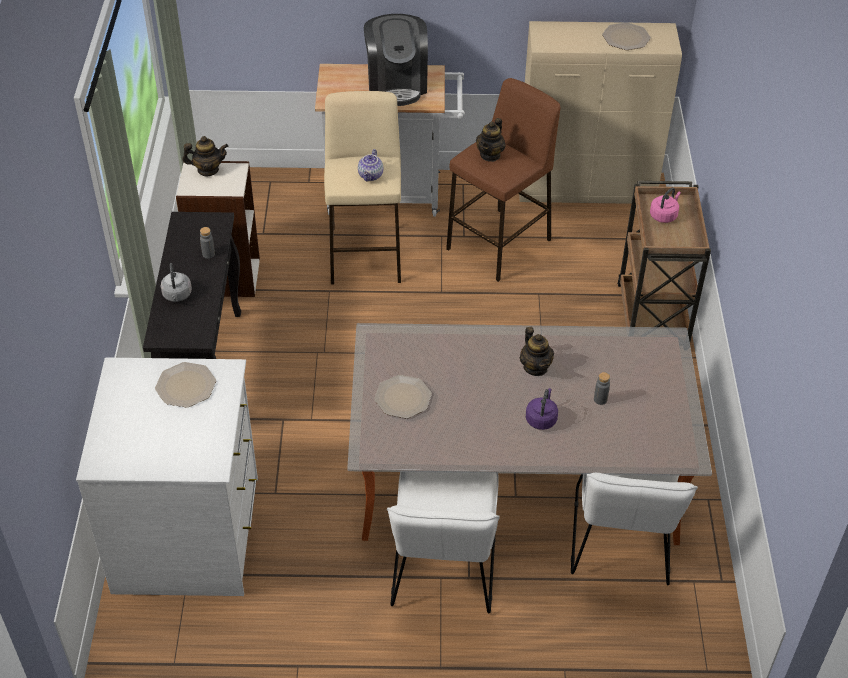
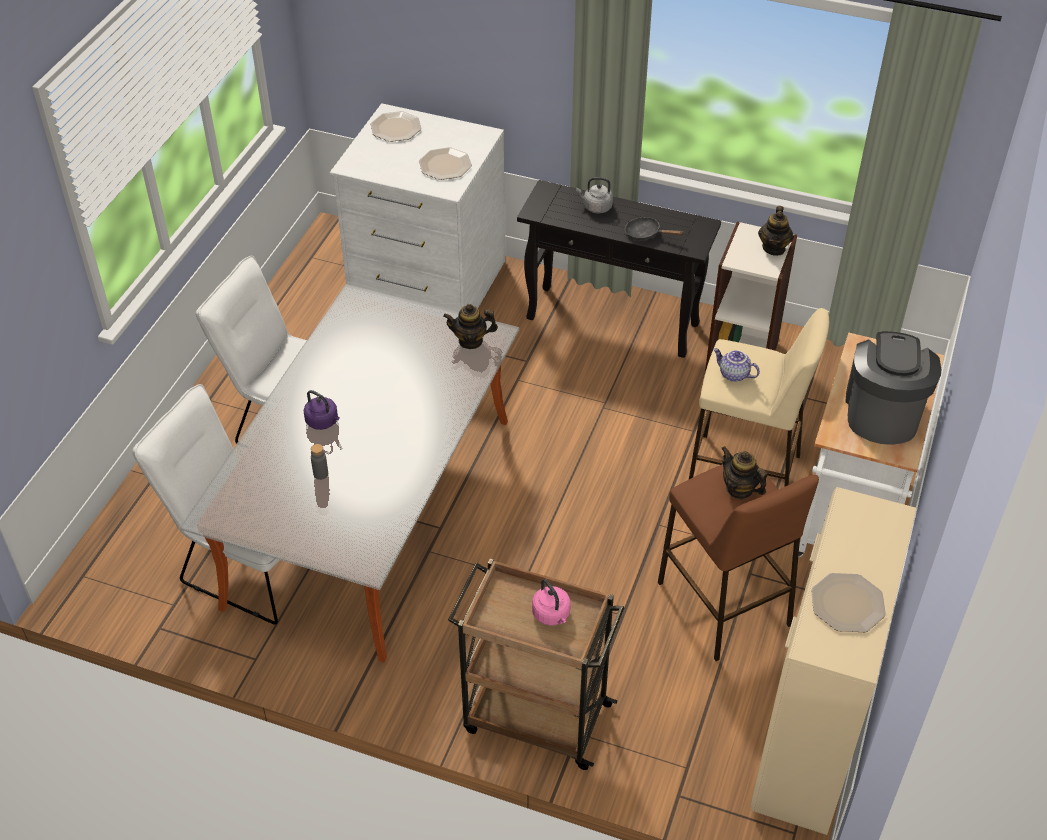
camera: 110 degrees right, 0 degrees up
grey bottle [200,227,215,259] -> black frying pan [625,217,684,240]
coffee machine [364,14,428,106] -> coffee machine turned 90 degrees clockwise [845,331,941,445]
plate [374,375,432,418] -> plate moved to [371,111,422,142]
teapot [520,327,554,376] -> teapot moved to [443,304,498,349]

